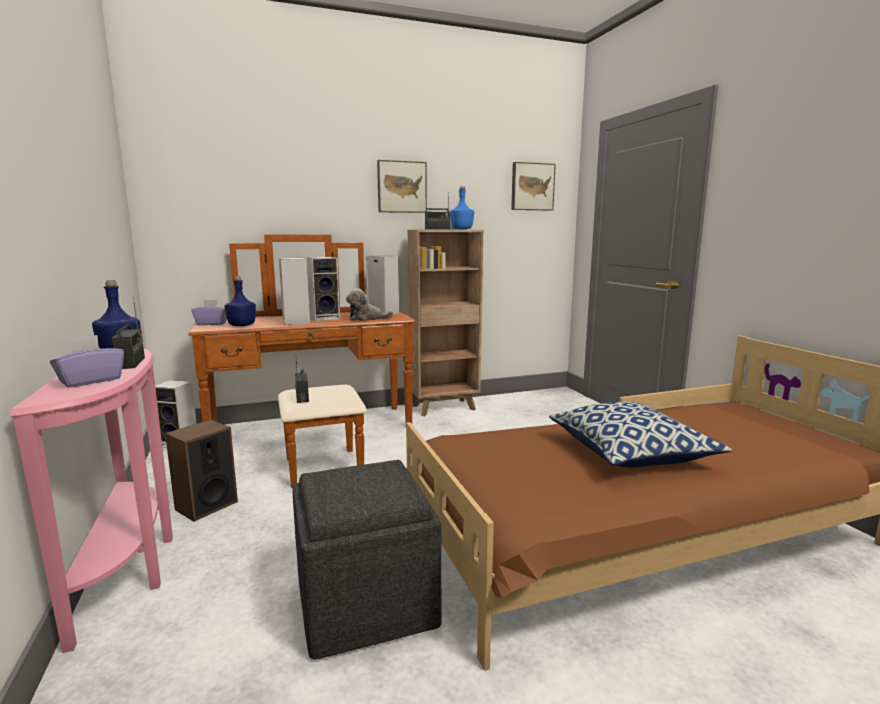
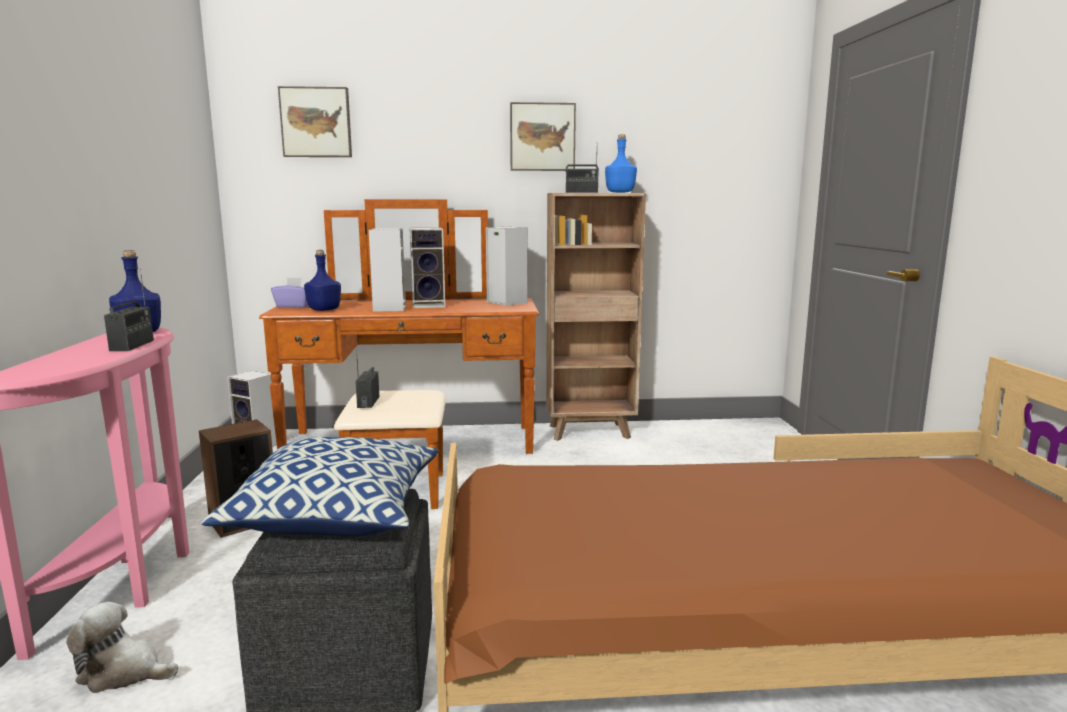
camera: 15 degrees right, 0 degrees up
purple tissue box [50,335,124,388] -> none
plush toy [346,289,393,321] -> plush toy moved to [66,602,178,693]
picture [511,162,556,211] -> picture moved to [278,86,352,157]
pillow [549,402,732,468] -> pillow moved to [202,437,438,536]

